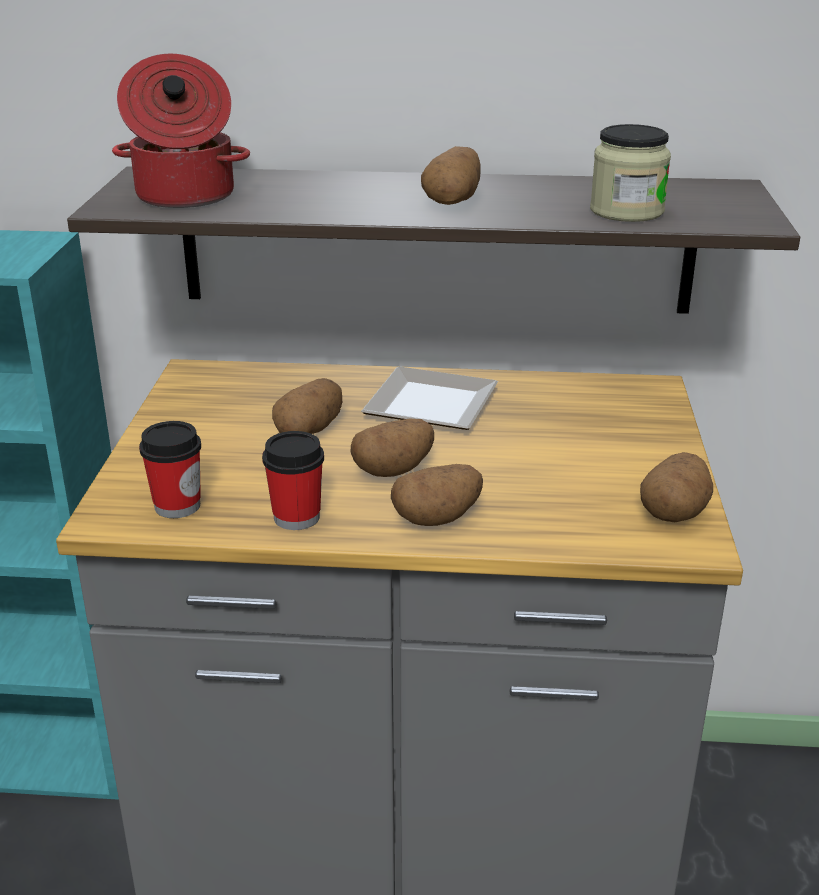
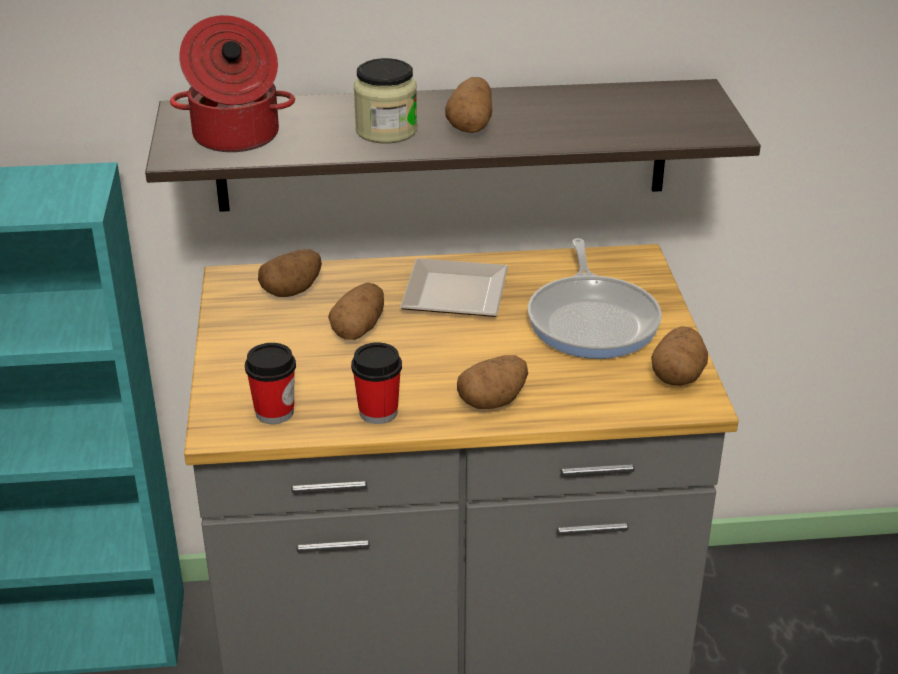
camera: 10 degrees left, 5 degrees up
potato [350,418,434,477] -> potato moved to [258,249,322,297]
jar [590,124,671,222] -> jar moved to [354,58,417,143]
none -> frying pan [528,238,662,359]

